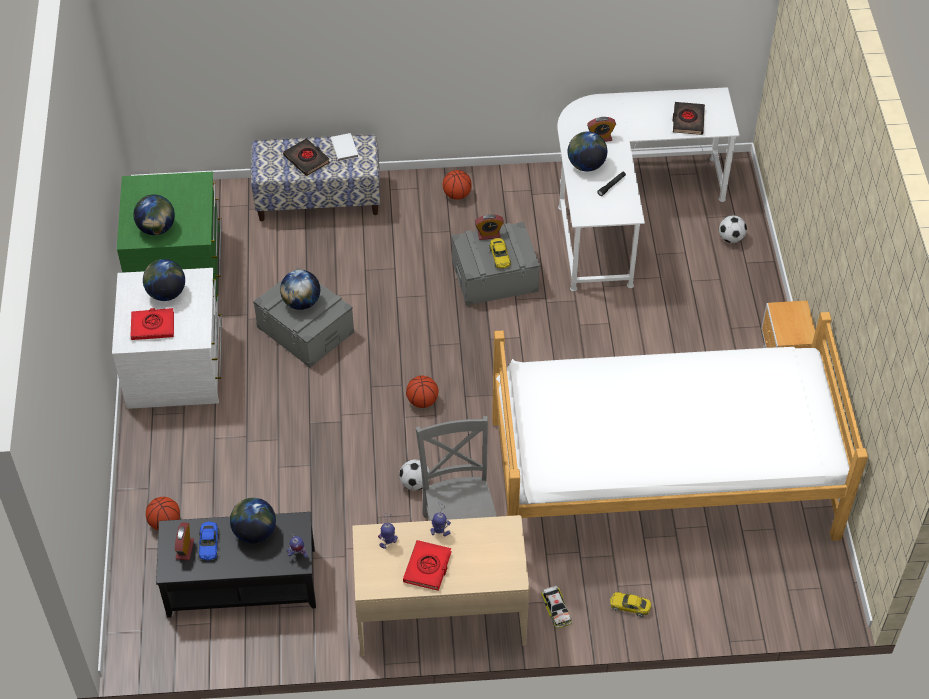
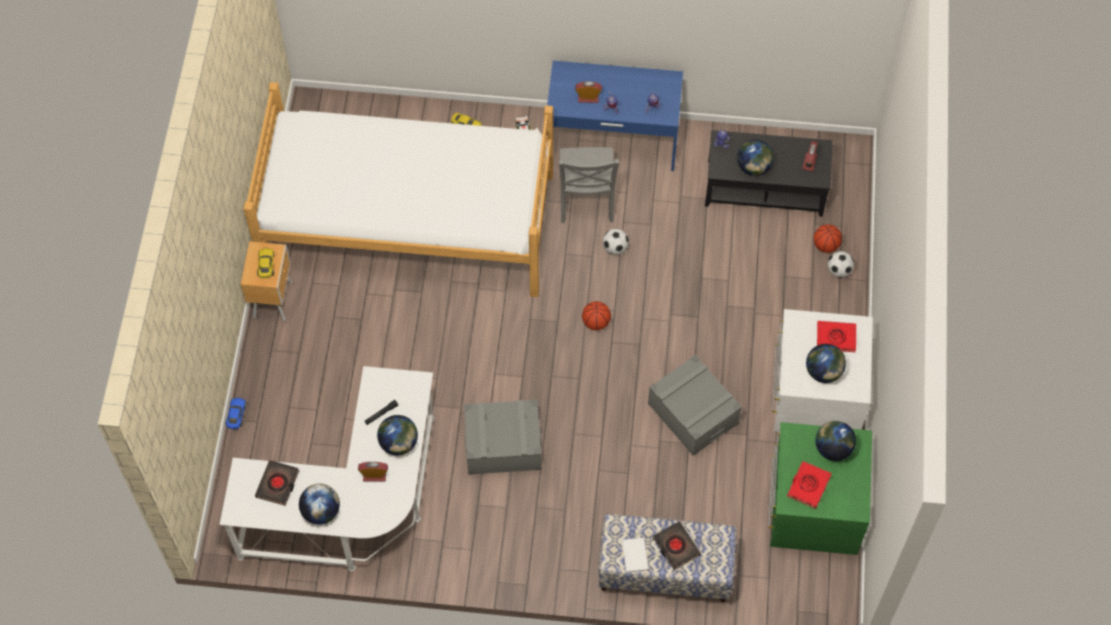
camera: 170 degrees left, 10 degrees up
blue toy car [199,522,219,561] -> blue toy car moved to [226,398,246,429]
globe [280,270,320,310] -> globe moved to [299,484,340,525]
beige desk [352,515,529,656] -> blue desk [547,61,683,171]
red book [403,540,452,591] -> red book moved to [787,461,831,509]
basketball [443,170,472,200] -> none
alarm clock [475,214,504,240] -> alarm clock moved to [575,81,602,103]
yellow toy car [489,238,511,269] -> yellow toy car moved to [257,248,274,279]
football [719,215,747,243] -> football moved to [828,251,854,278]

